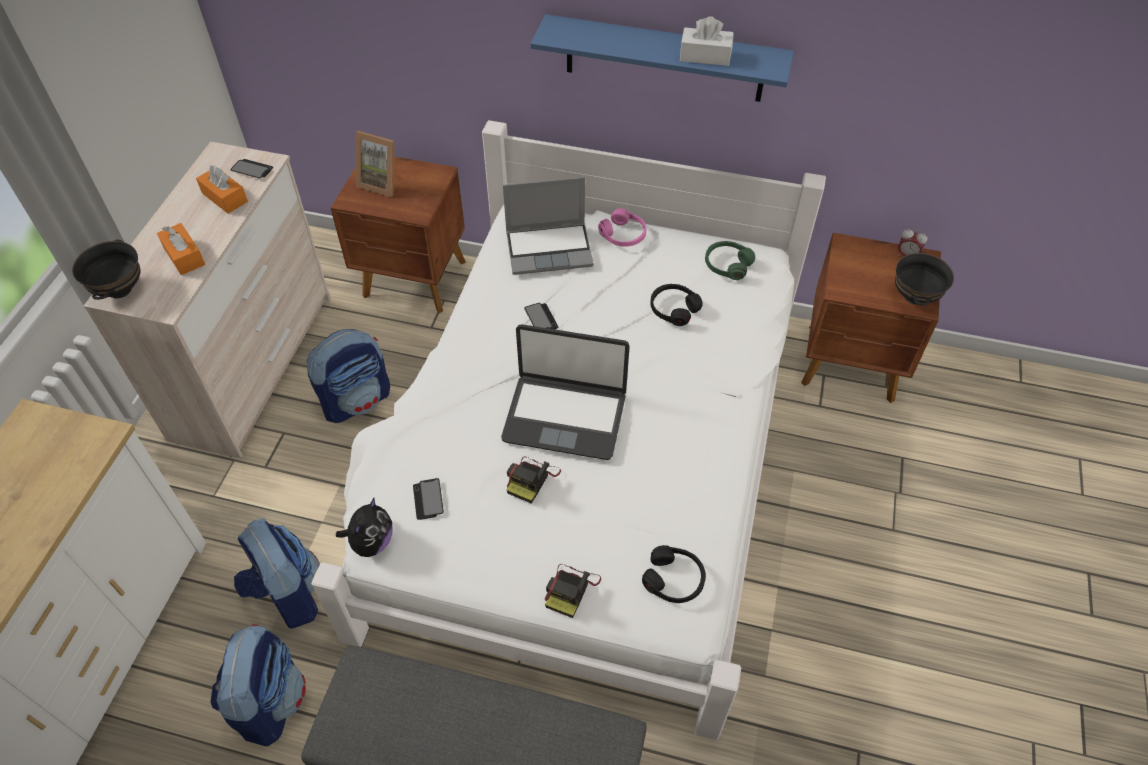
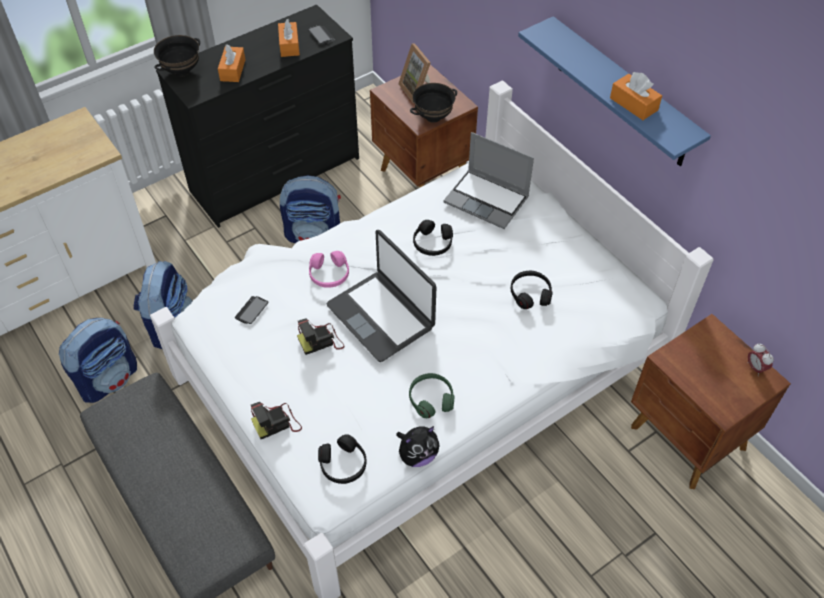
camera: 40 degrees right, 0 degrees up
beige dresser [84,142,331,458] -> black dresser [156,5,359,228]
plush toy [336,497,392,557] -> plush toy moved to [396,426,440,467]
phone [524,303,559,329] -> black headphones [413,220,453,256]
pink headphones [598,208,646,247] -> pink headphones moved to [309,251,349,288]
white tissue box [680,16,734,66] -> orange tissue box [610,72,662,120]
green headphones [705,241,755,280] -> green headphones moved to [409,373,455,418]
black bowl [895,252,954,306] -> black bowl moved to [410,83,457,123]

